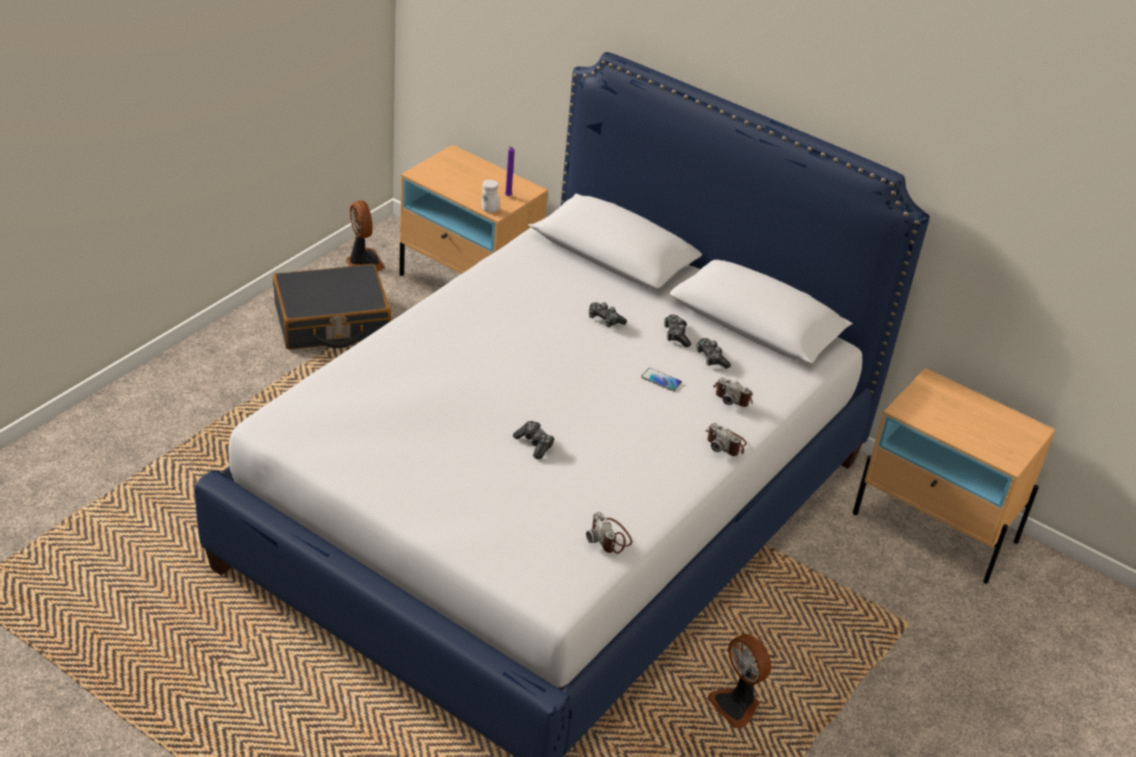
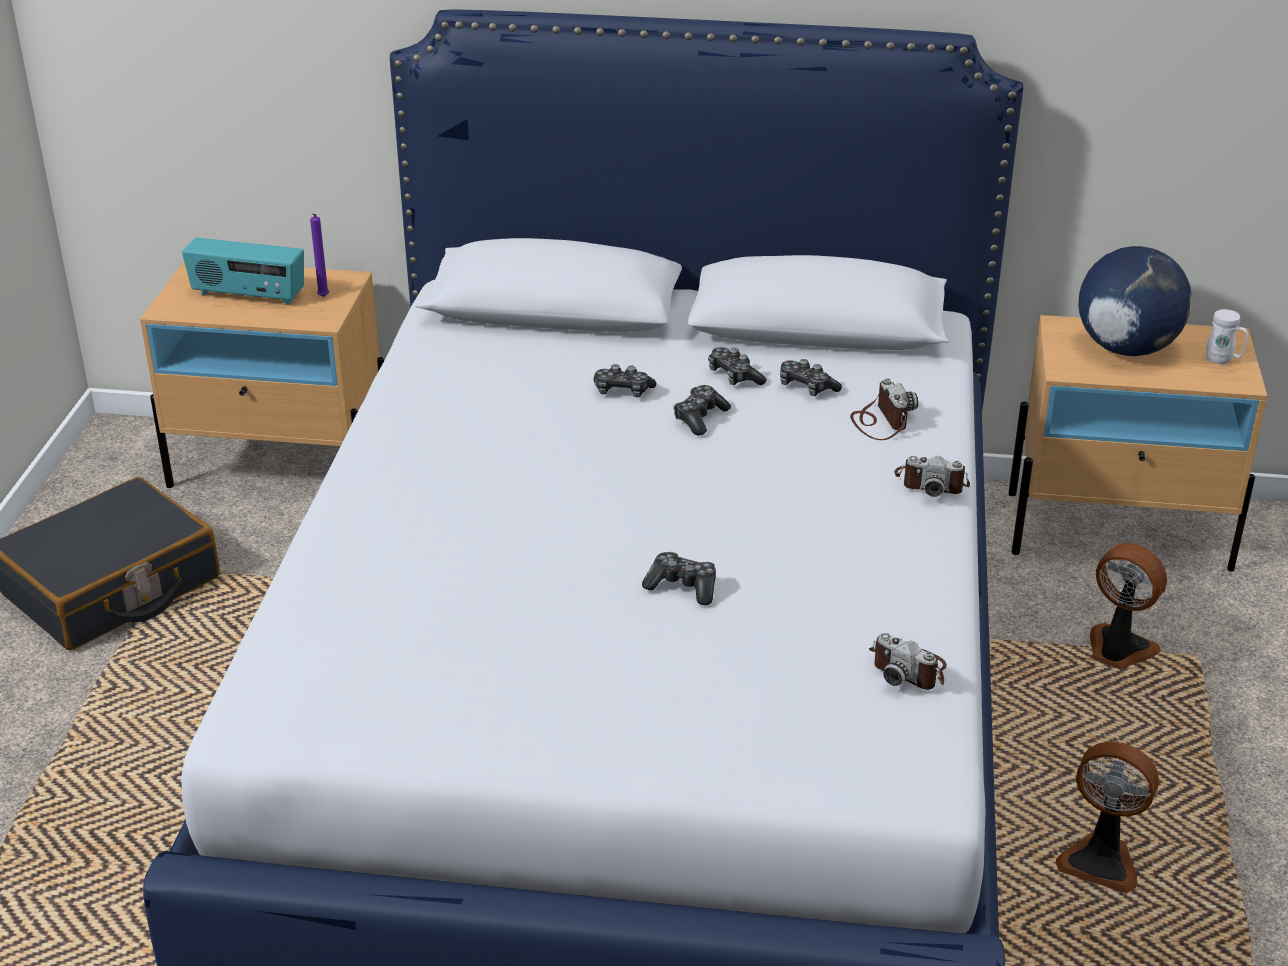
camera: 25 degrees left, 5 degrees down
fan [346,200,385,271] -> fan moved to [1090,543,1167,670]
white mug [482,180,500,213] -> white mug moved to [1206,309,1248,364]
phone [641,368,682,391] -> none
camera [713,378,753,407] -> camera turned 105 degrees counterclockwise [850,378,918,440]
none -> radio [182,238,304,305]
none -> game controller [673,385,731,436]
none -> globe [1078,246,1192,356]

